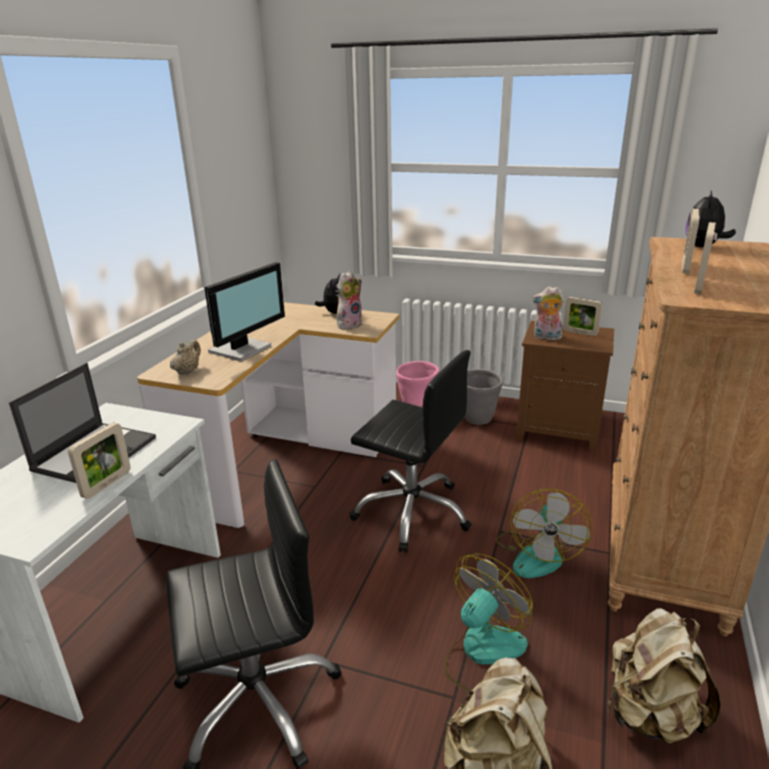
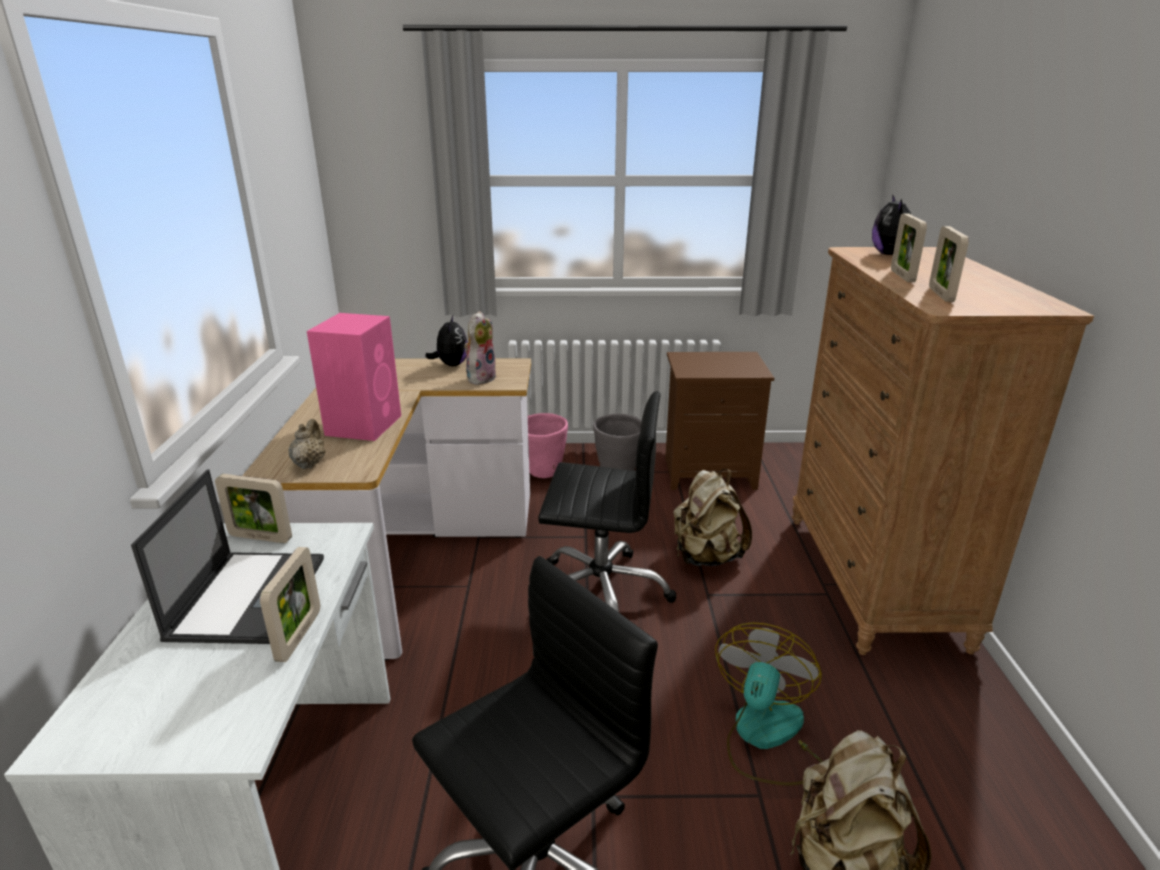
camera: 20 degrees left, 0 degrees up
monitor [204,262,285,361] -> pink speaker [307,313,401,441]
fan [496,489,593,578] -> none
plush toy [532,287,564,340] -> none
picture frame [563,297,602,336] -> picture frame moved to [215,474,292,543]
beige backpack [608,608,721,744] -> beige backpack moved to [673,469,752,566]

